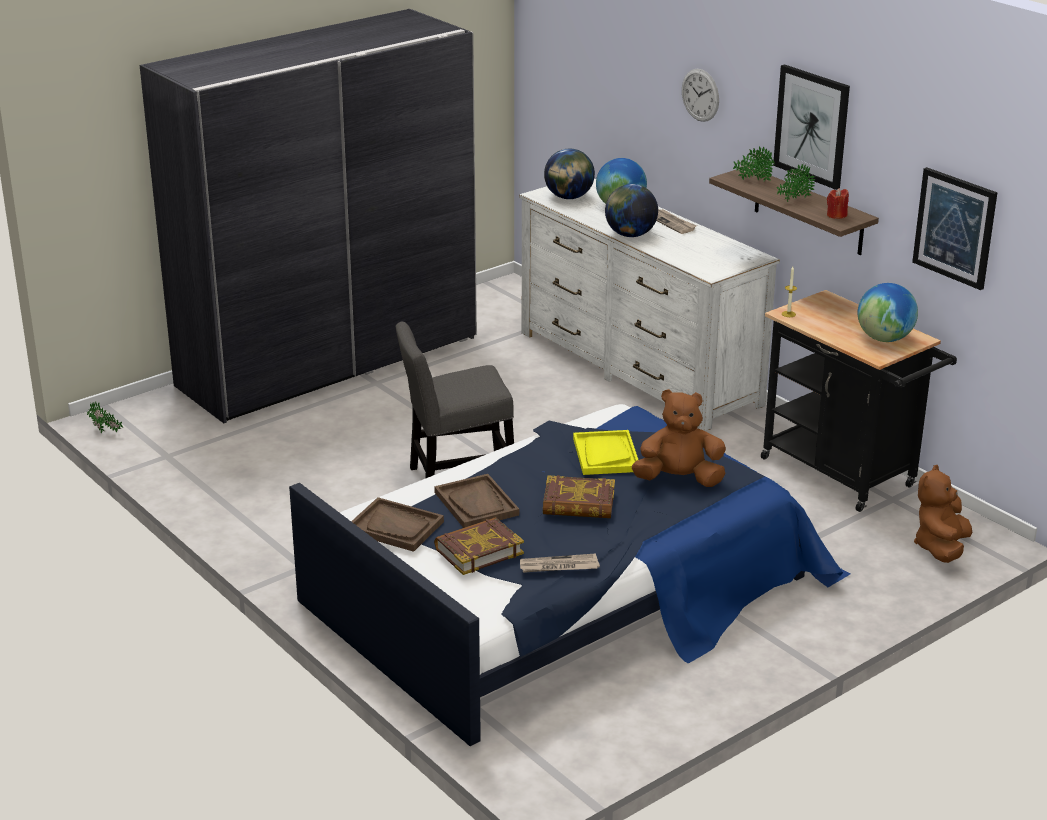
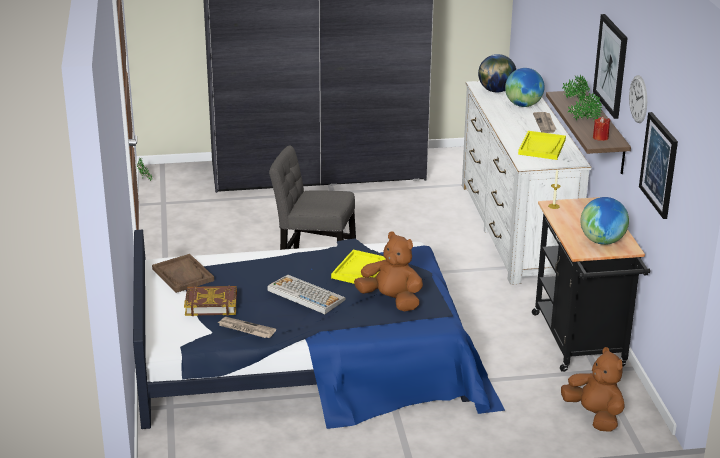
camera: 30 degrees right, 0 degrees up
brown tray [434,474,519,528] -> none
book [543,475,615,518] -> keyboard [267,275,345,314]
globe [605,184,658,237] -> none
wall clock [682,69,719,122] -> wall clock moved to [629,75,647,123]
brown plush toy [914,465,972,563] -> brown plush toy turned 90 degrees clockwise [561,347,625,432]
none -> yellow tray [518,131,566,160]

